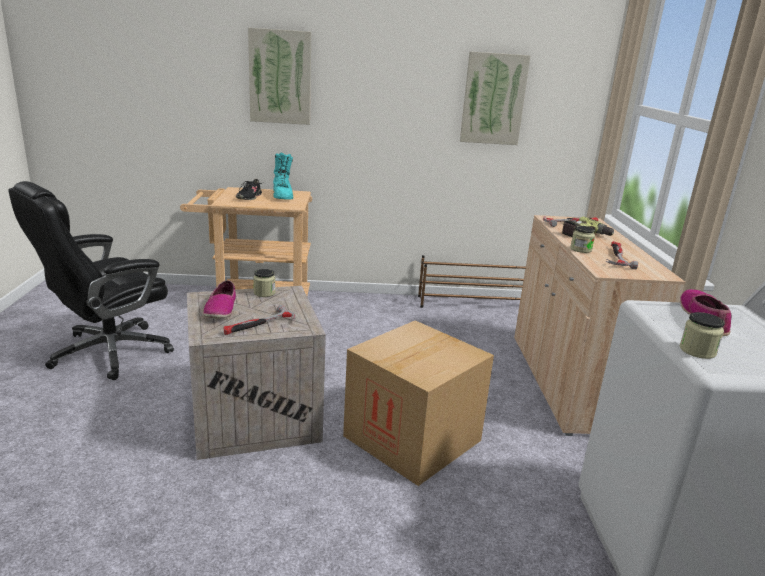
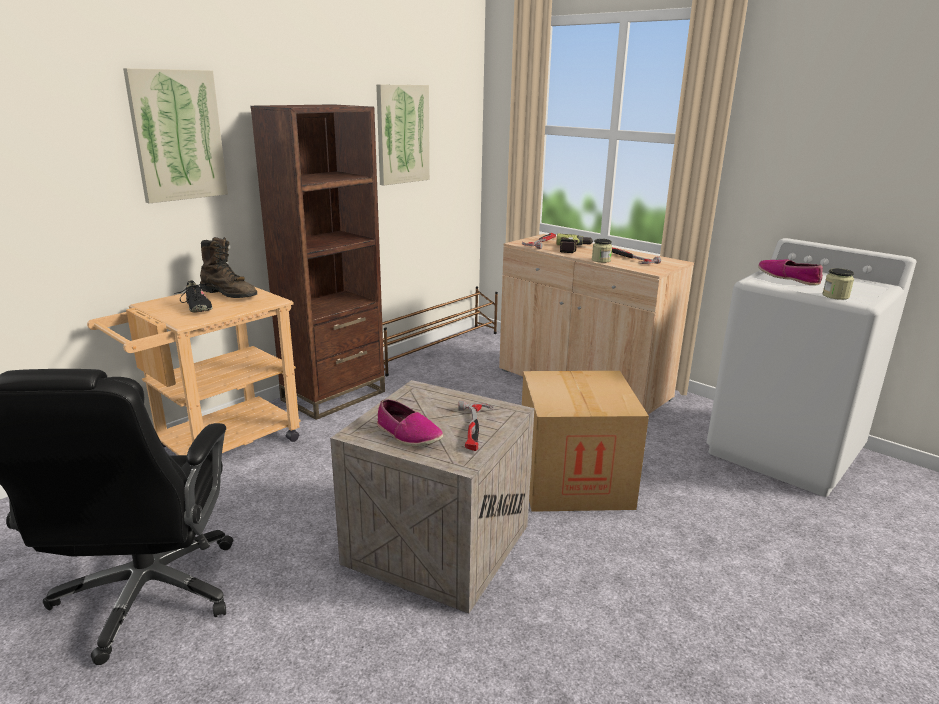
camera: 45 degrees left, 0 degrees up
jar [253,269,276,297] -> none
turquoise boot [273,153,293,199] -> brown boot [200,237,257,298]
none -> brown bookcase [250,104,385,420]

